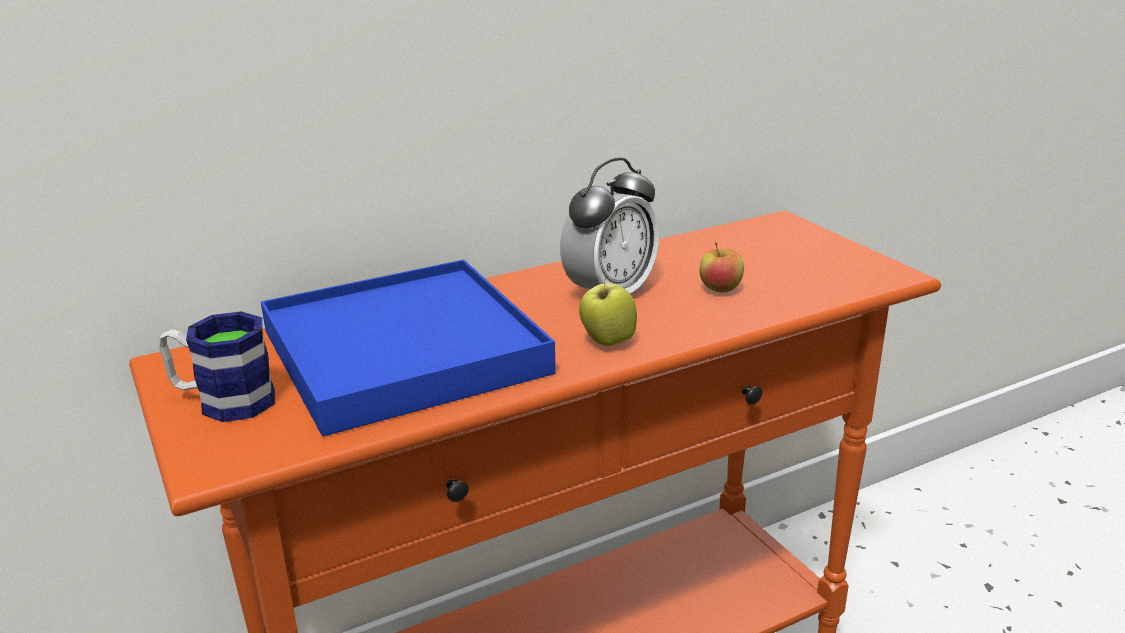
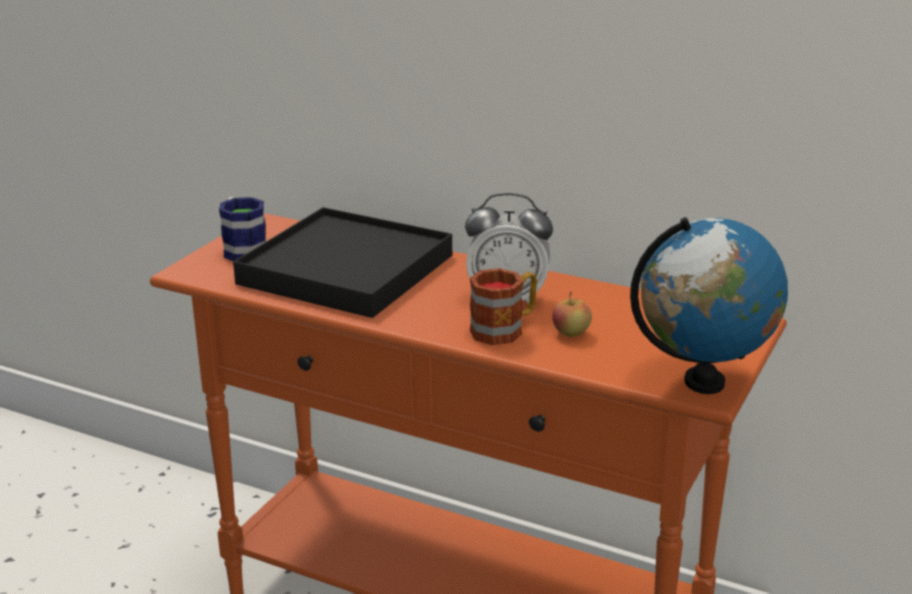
camera: 55 degrees right, 0 degrees up
blue tray [261,260,556,437] -> black tray [233,207,452,318]
apple [579,275,637,346] -> none
none -> mug [470,268,537,345]
none -> globe [630,217,788,394]

